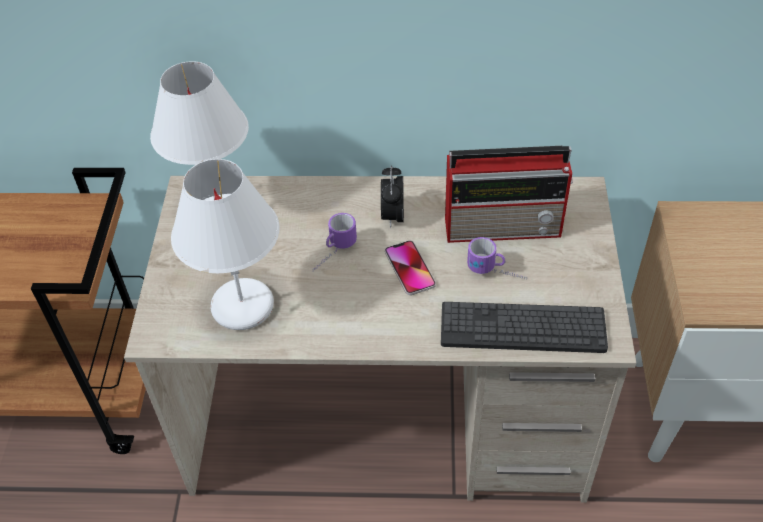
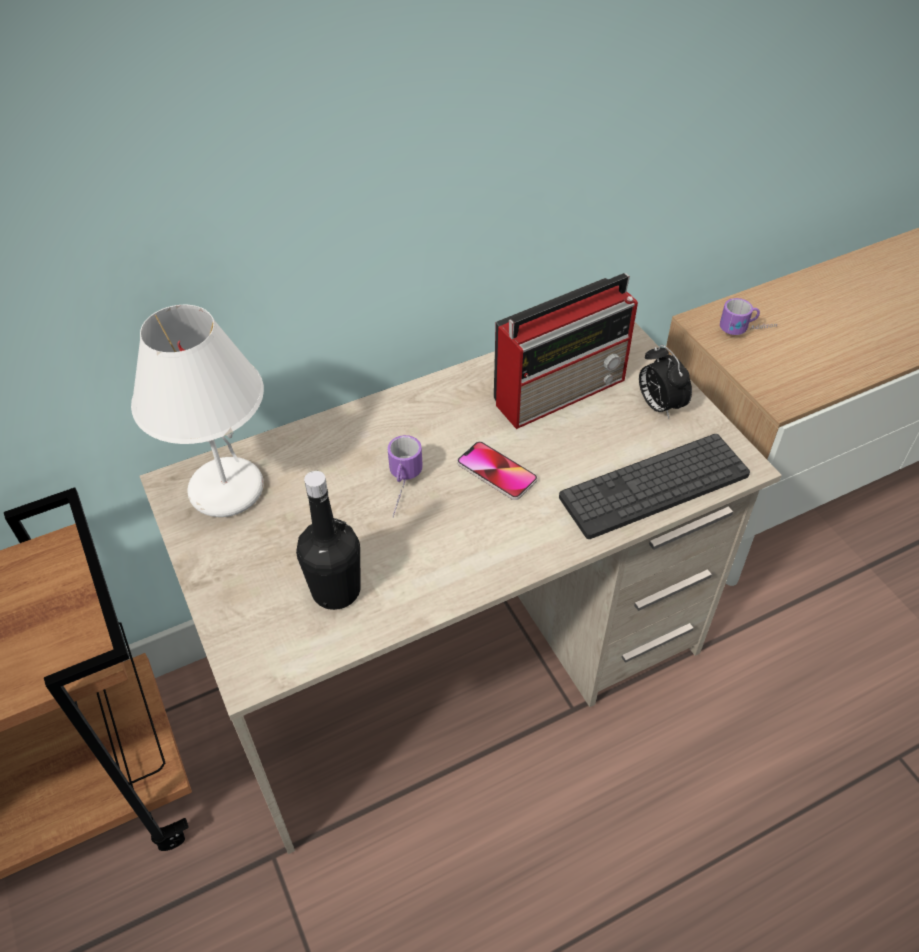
camera: 30 degrees left, 0 degrees up
white table lamp [171,159,280,330] -> black bottle [296,471,361,610]
alarm clock [381,165,404,228] -> alarm clock moved to [639,345,692,419]
mug [467,237,527,280] -> mug moved to [720,298,777,335]

